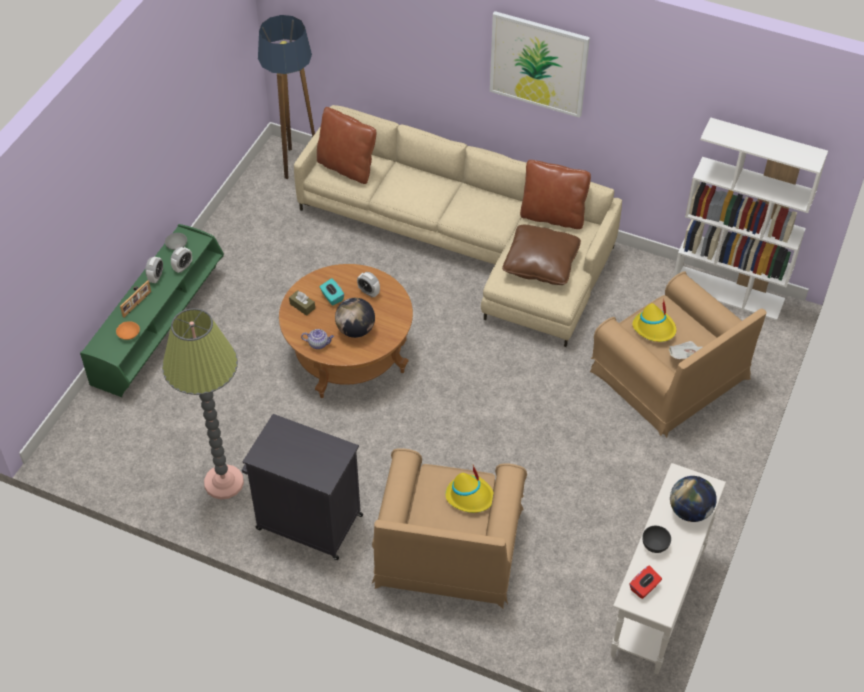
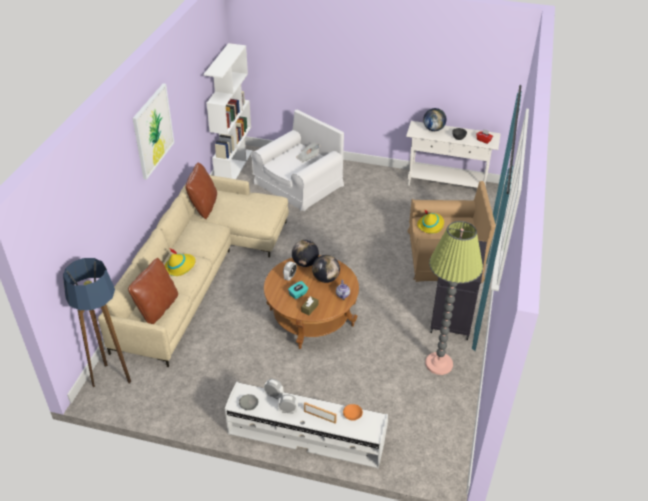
camera: 100 degrees left, 10 degrees down
green tv stand [80,224,224,397] -> white tv stand [225,382,388,469]
brown pillow [502,225,581,285] -> none
brown armchair [590,272,767,438] -> white armchair [251,110,344,212]
yellow hat [632,301,676,342] -> yellow hat moved to [165,249,196,276]
none -> globe [292,240,319,267]

